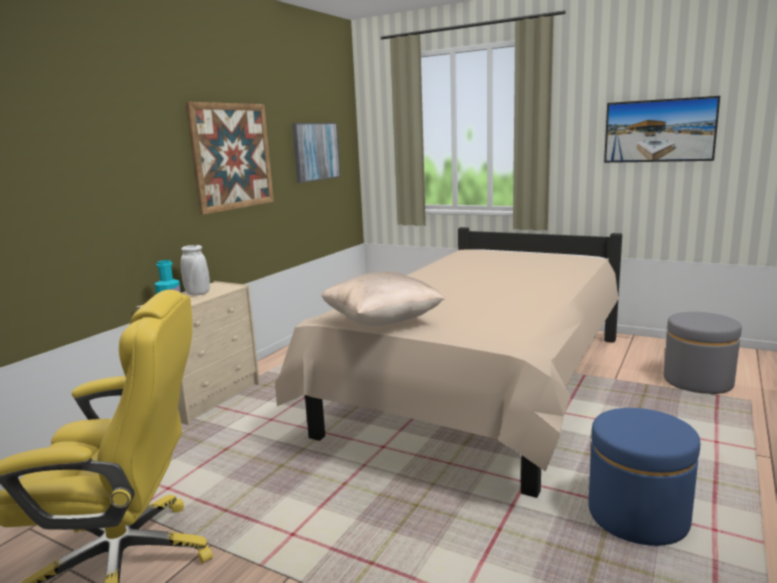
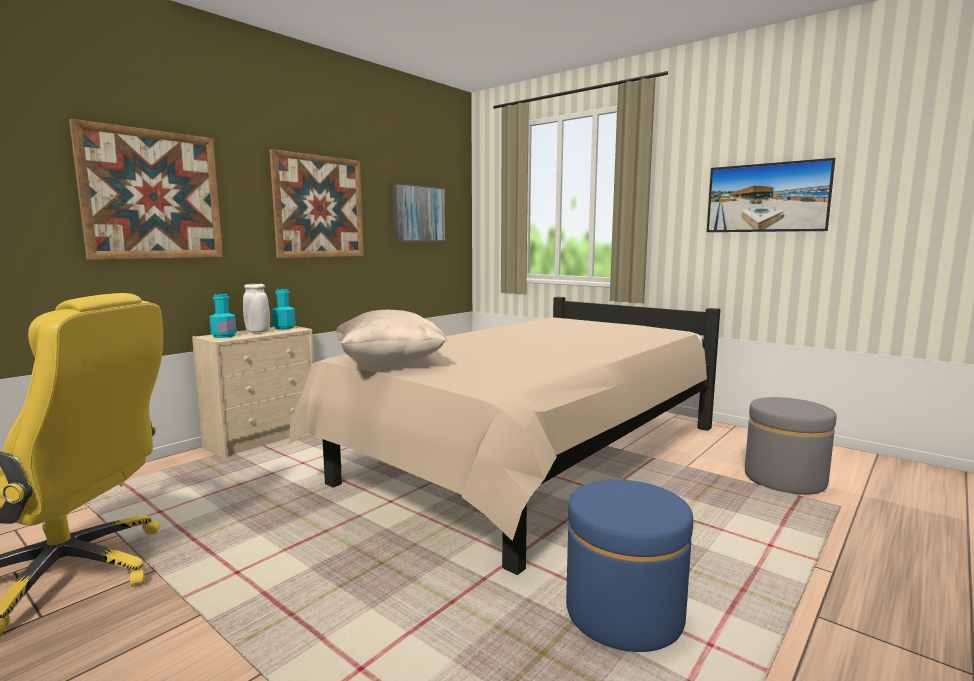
camera: 10 degrees right, 5 degrees down
none -> picture [69,119,223,260]
none -> turquoise bottle [272,289,296,329]

